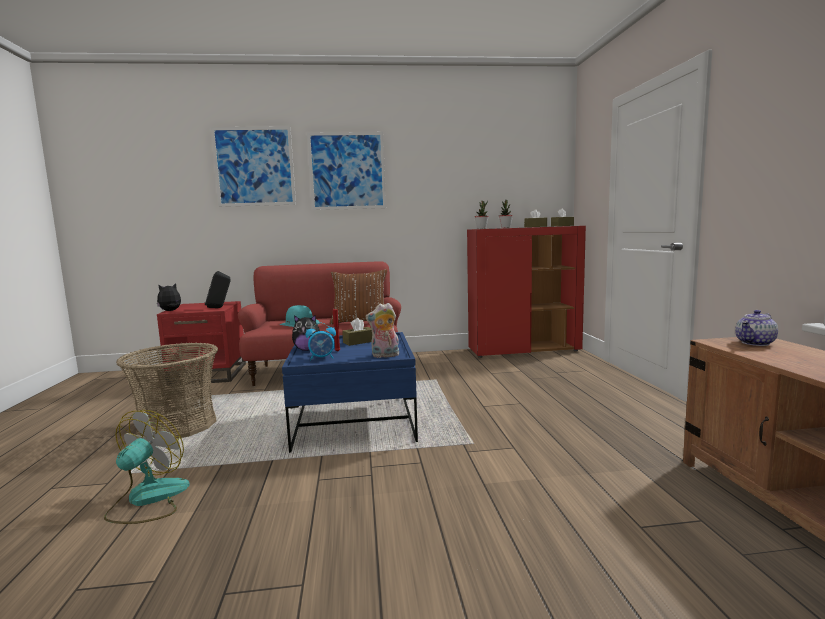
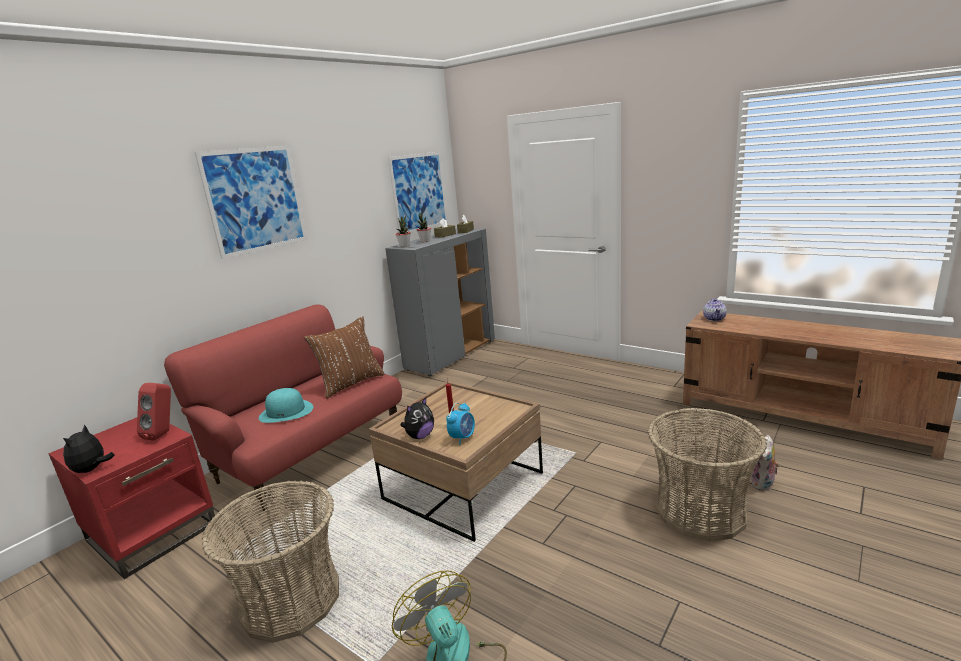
camera: 45 degrees left, 10 degrees up
black speaker [205,271,231,308] -> red speaker [137,383,171,441]
picture [211,126,296,207] -> picture moved to [388,152,448,233]
blue coffee table [282,332,418,453] -> brown coffee table [369,381,543,542]
brown tissue box [342,318,372,346] -> none
plush toy [365,303,399,358] -> plush toy moved to [751,435,780,491]
red cabinet [467,226,586,358] -> grey cabinet [385,228,495,376]
none -> basket [648,408,767,541]

